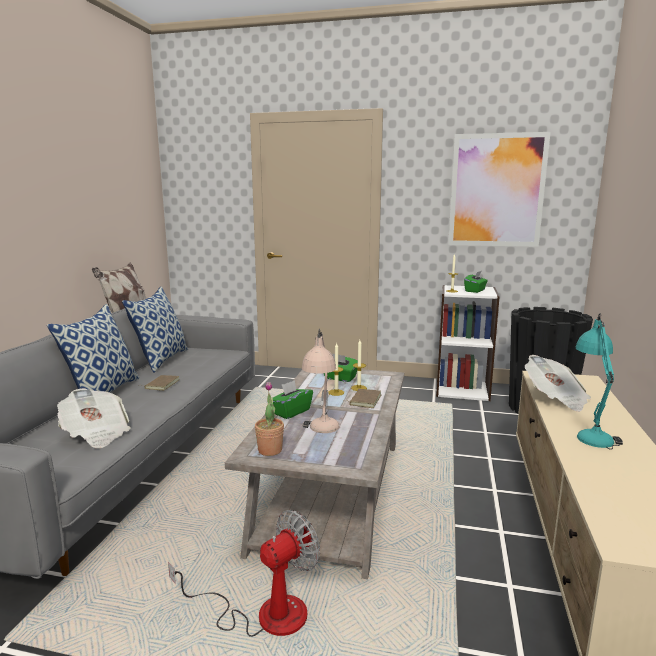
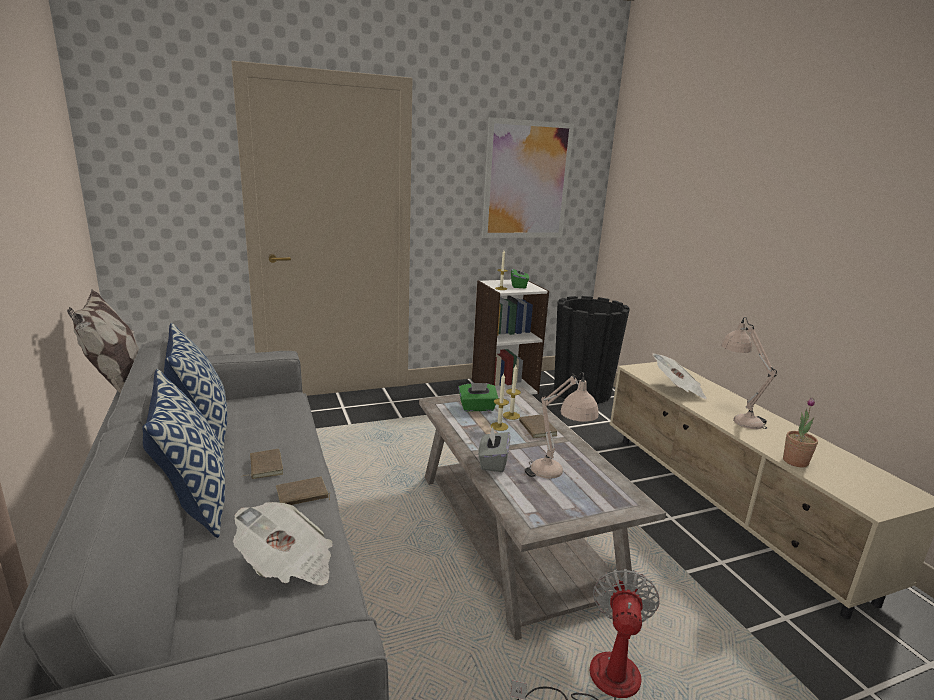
camera: 35 degrees left, 5 degrees up
potted plant [255,382,284,456] -> potted plant moved to [783,398,818,468]
green tissue box [273,380,313,419] -> grey tissue box [478,426,510,472]
turquoise table lamp [576,313,623,450] -> beige table lamp [721,317,778,429]
none -> brown book [276,477,330,505]

